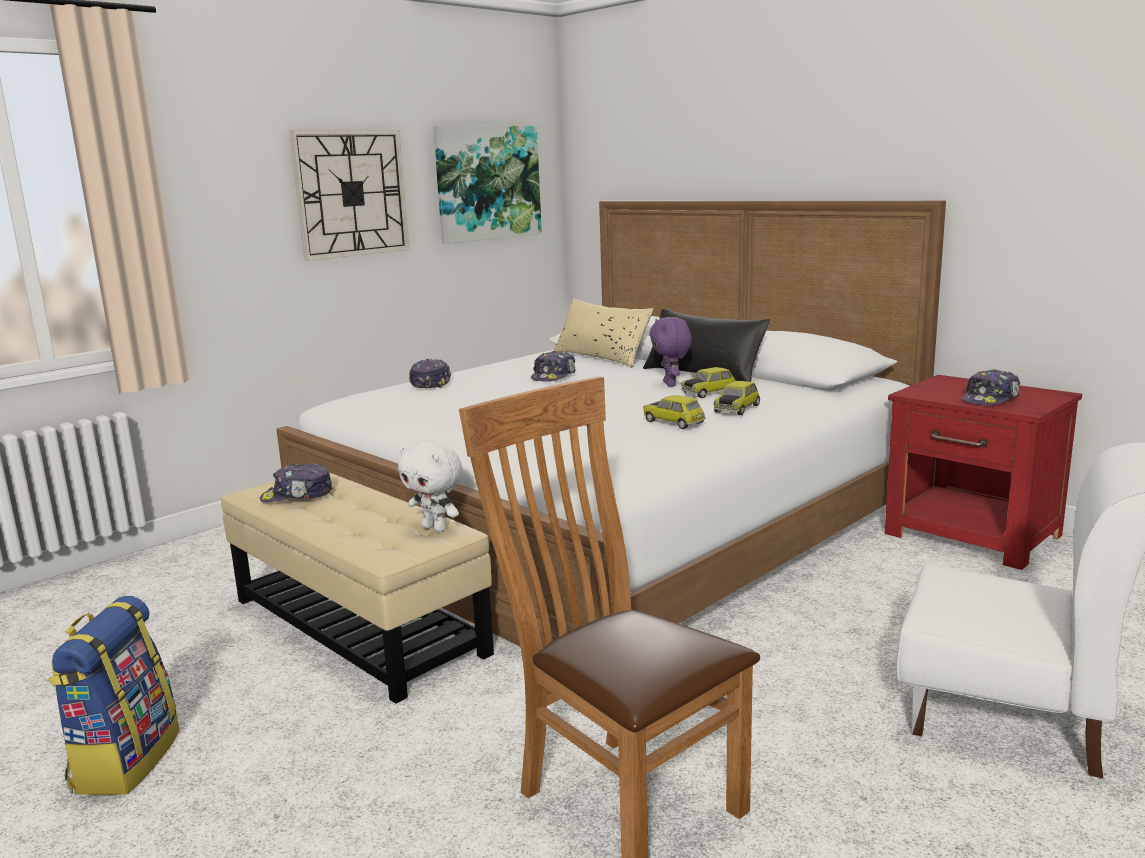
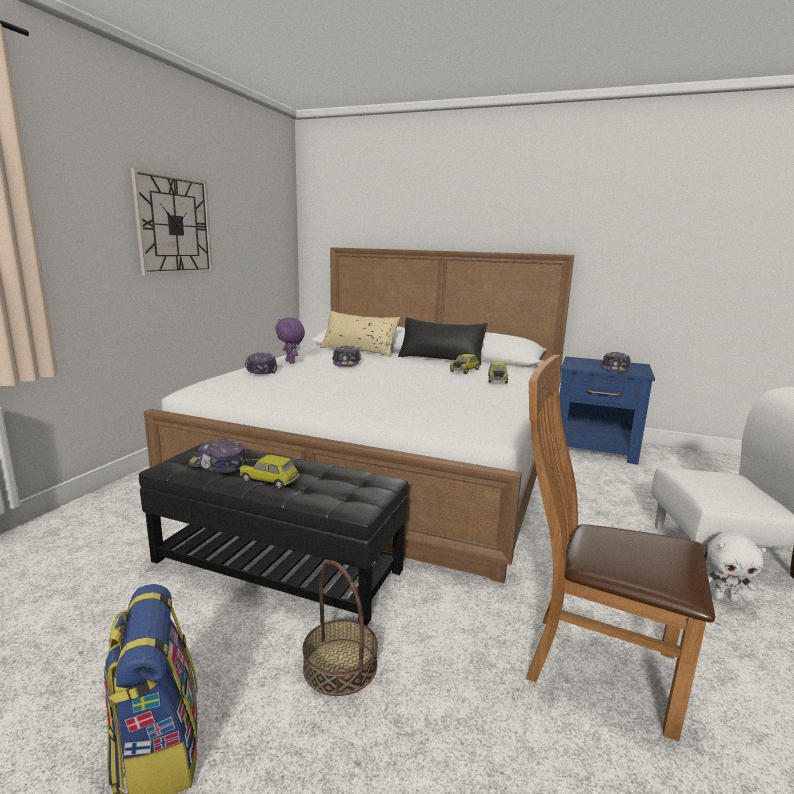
camera: 25 degrees left, 0 degrees up
beige ottoman [221,473,494,703] -> black ottoman [138,444,408,626]
cap [260,463,333,502] -> cap turned 60 degrees clockwise [189,438,249,473]
white plush toy [398,440,462,532] -> white plush toy moved to [707,532,766,602]
picture [433,126,542,244] -> none
toy car [643,395,706,429] -> toy car moved to [239,455,299,489]
purple plush toy [649,317,692,387] -> purple plush toy moved to [275,317,305,363]
red nightstand [885,375,1082,570] -> blue nightstand [553,356,655,464]
none -> basket [302,560,378,696]

